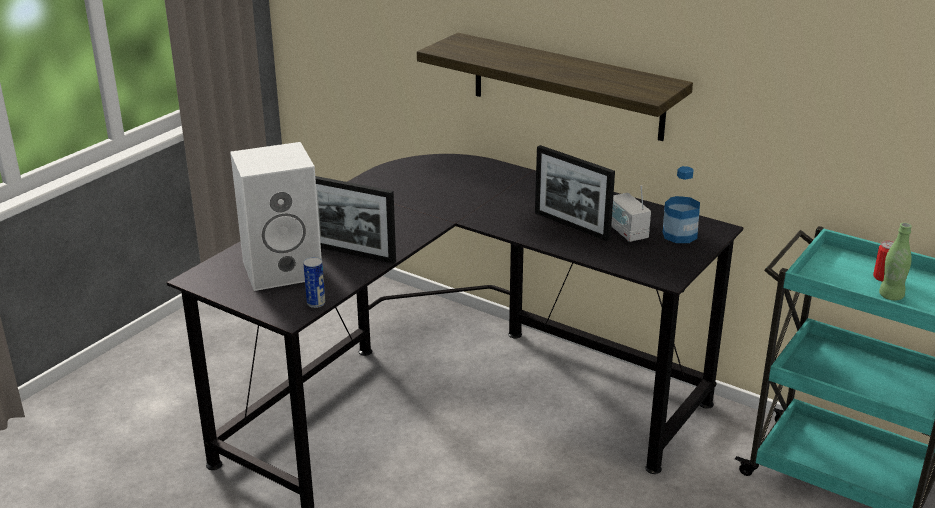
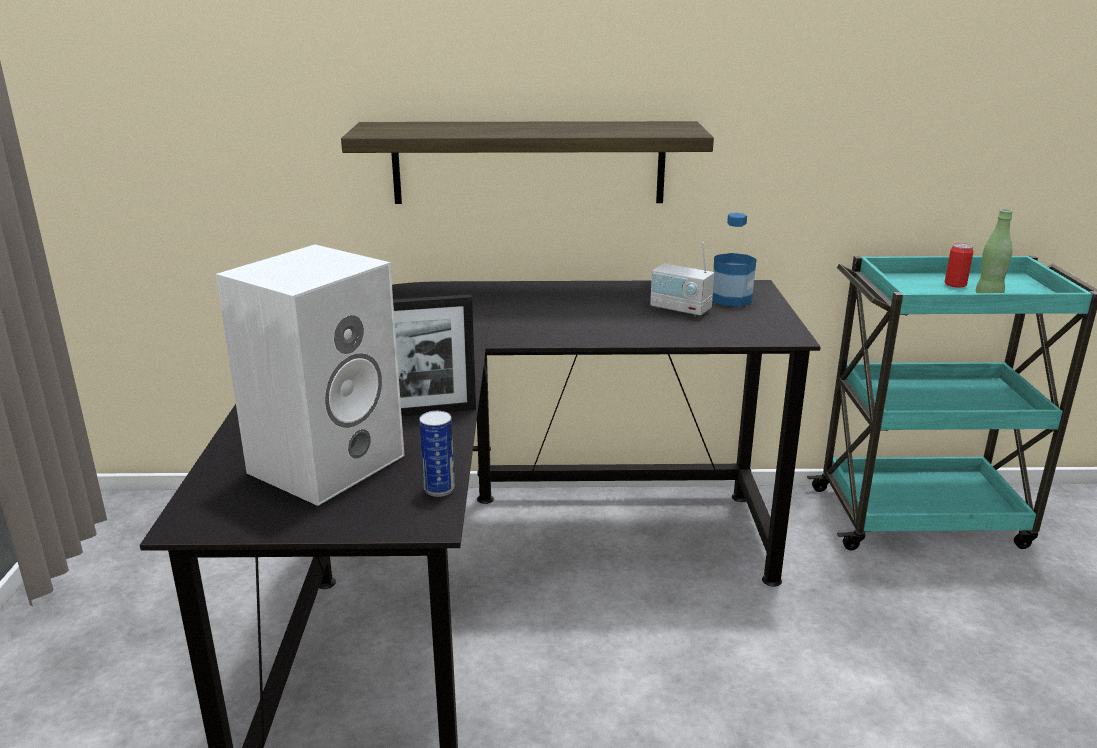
camera: 35 degrees left, 5 degrees down
picture frame [535,145,615,241] -> none

